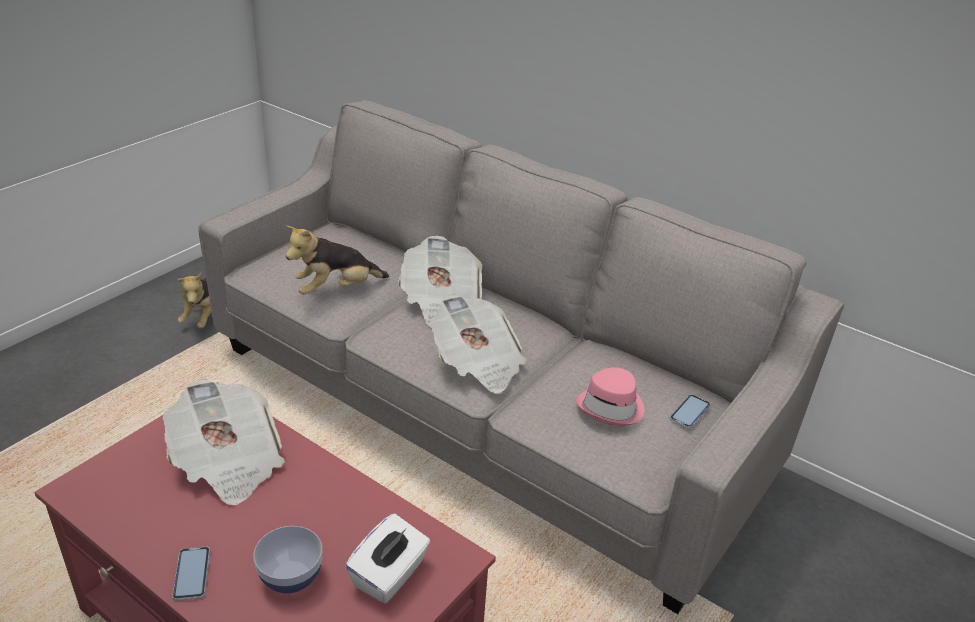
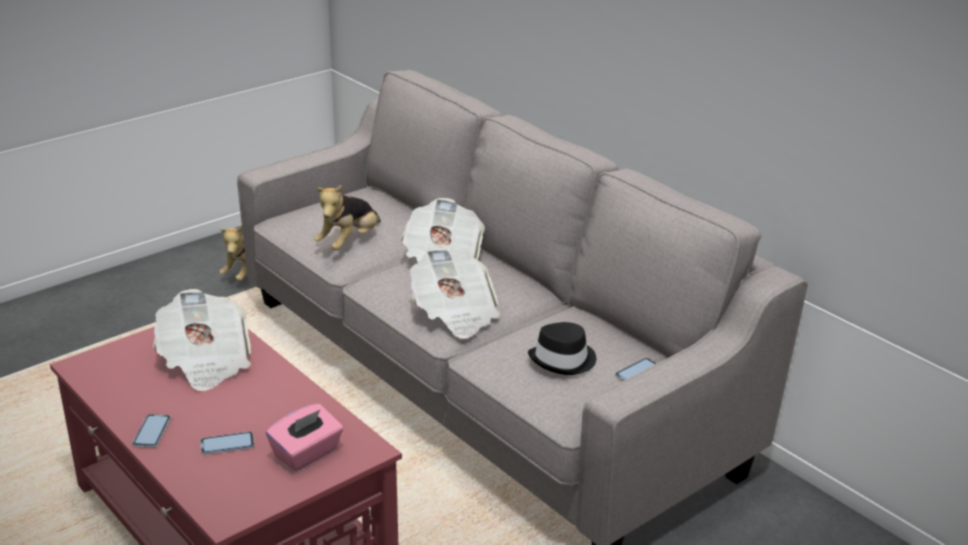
camera: 15 degrees right, 5 degrees down
bowl [253,526,322,593] -> phone [200,432,255,455]
plush toy [285,226,389,294] -> plush toy turned 45 degrees counterclockwise [314,185,381,250]
white tissue box [345,514,430,604] -> pink tissue box [266,404,343,471]
pink hat [576,367,644,426] -> black hat [528,322,596,375]

